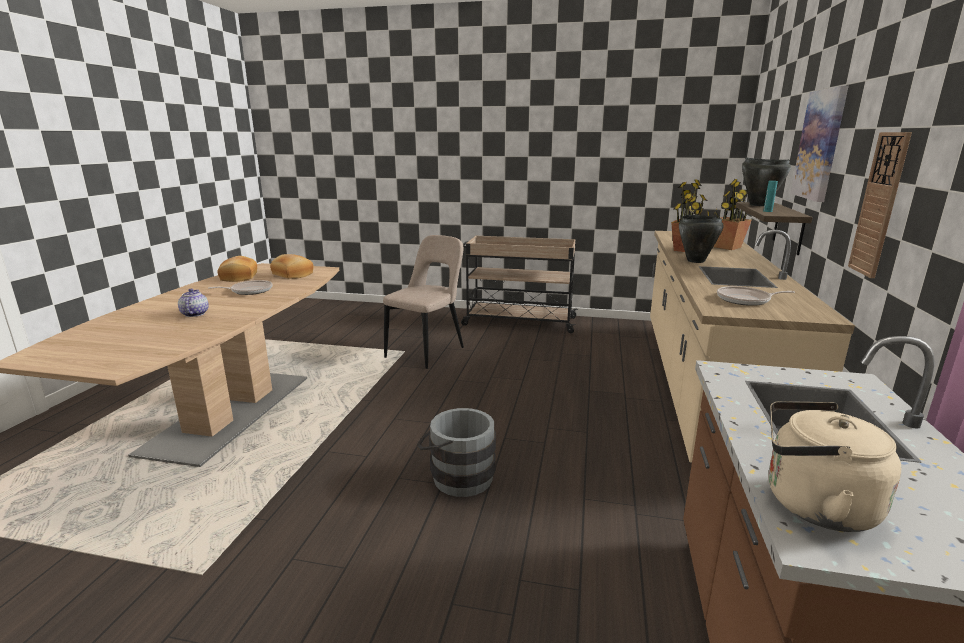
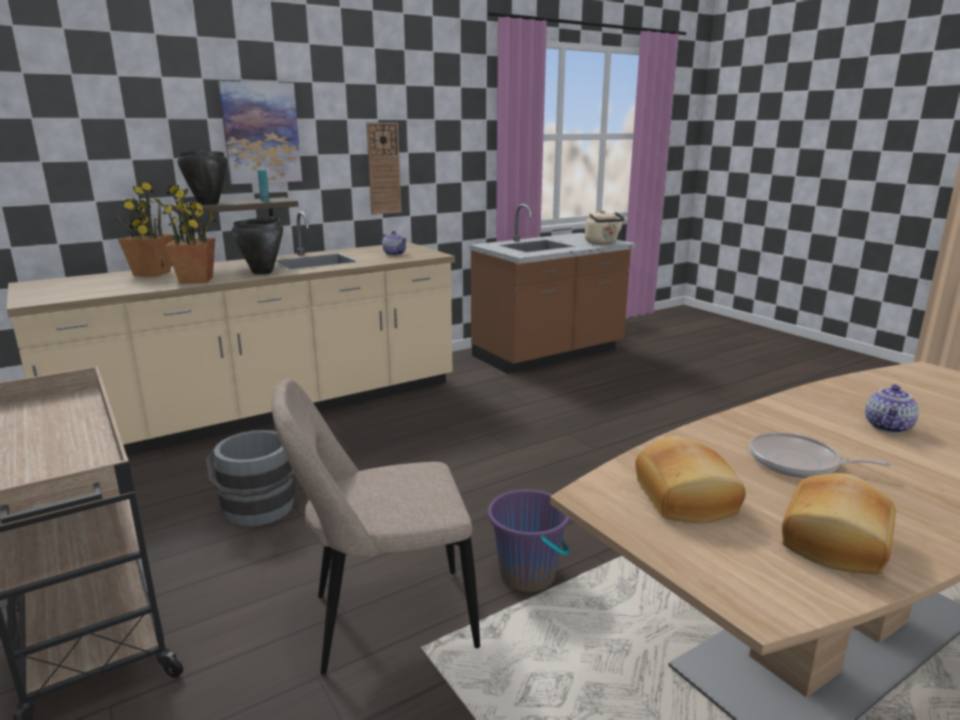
camera: 135 degrees left, 0 degrees up
grey bucket [417,408,496,497] -> grey bucket moved to [206,430,296,526]
frying pan [717,286,795,306] -> teapot [381,231,407,256]
none -> purple bucket [488,489,570,592]

